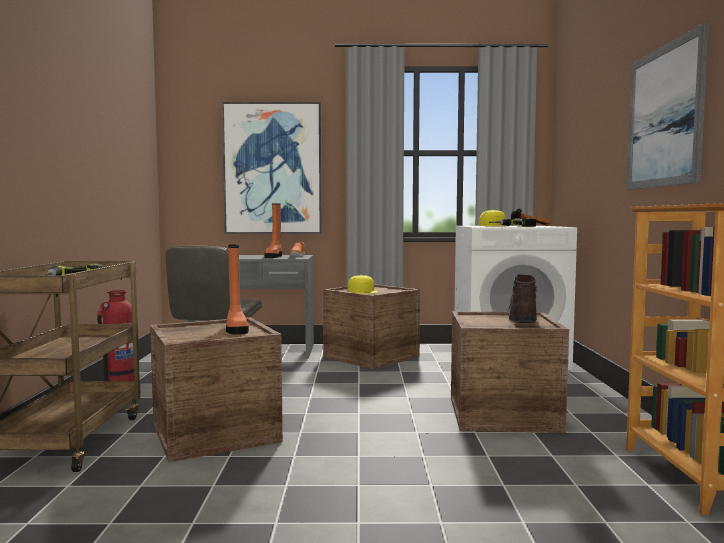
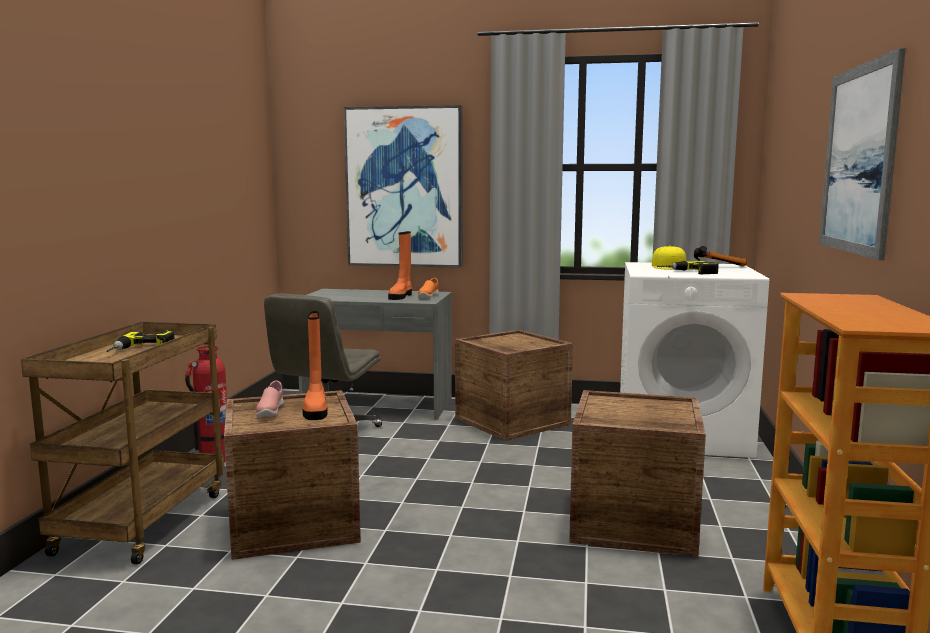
camera: 10 degrees right, 5 degrees up
yellow cap [348,275,378,294] -> none
brown boot [507,274,537,323] -> none
none -> pink shoe [256,380,284,417]

